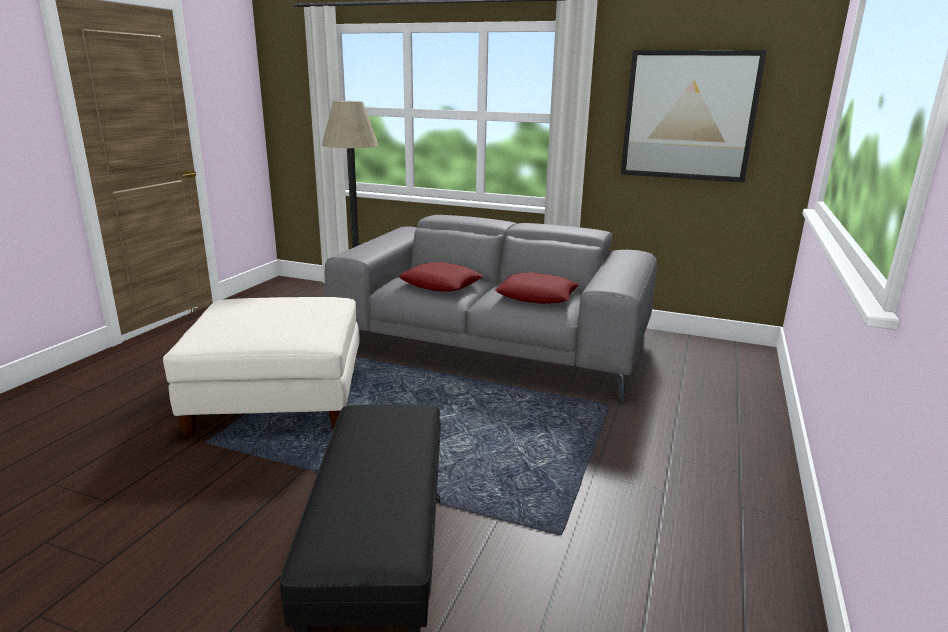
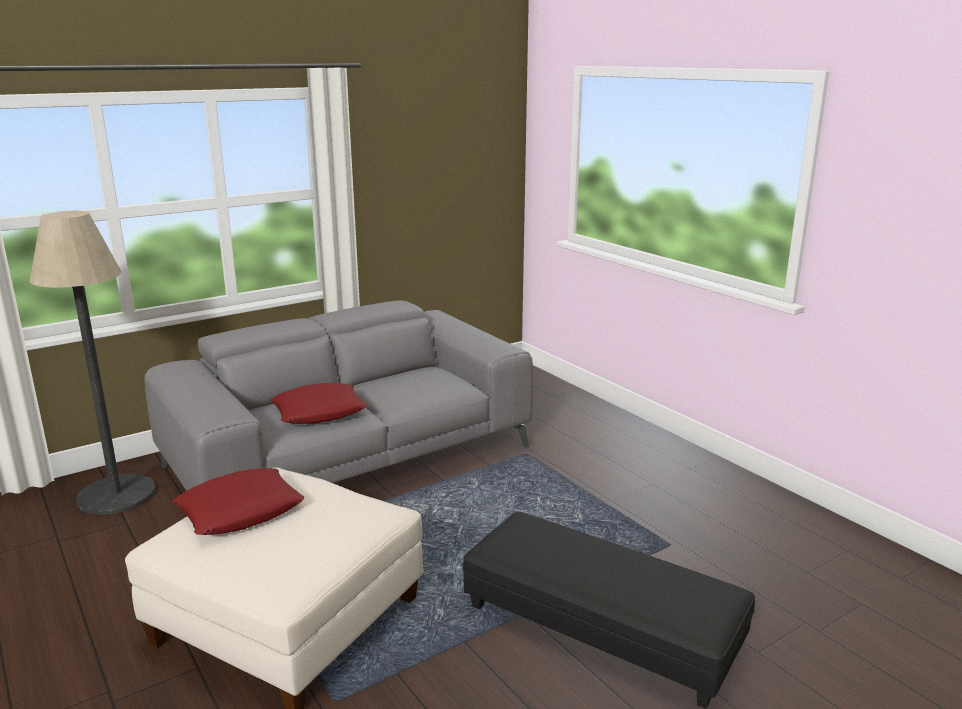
camera: 55 degrees left, 0 degrees up
red pillow [495,272,579,304] -> red pillow moved to [172,468,304,535]
picture [621,50,767,183] -> none

